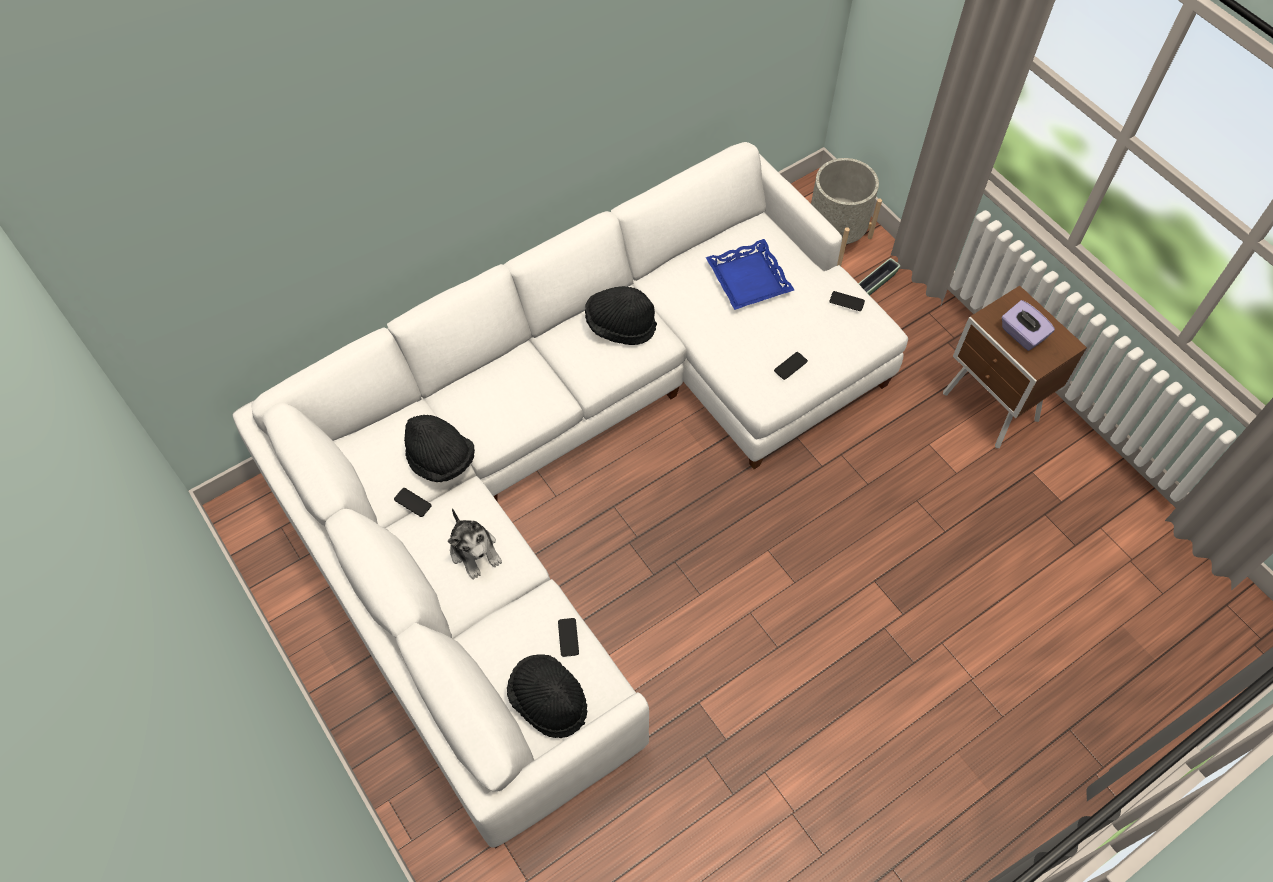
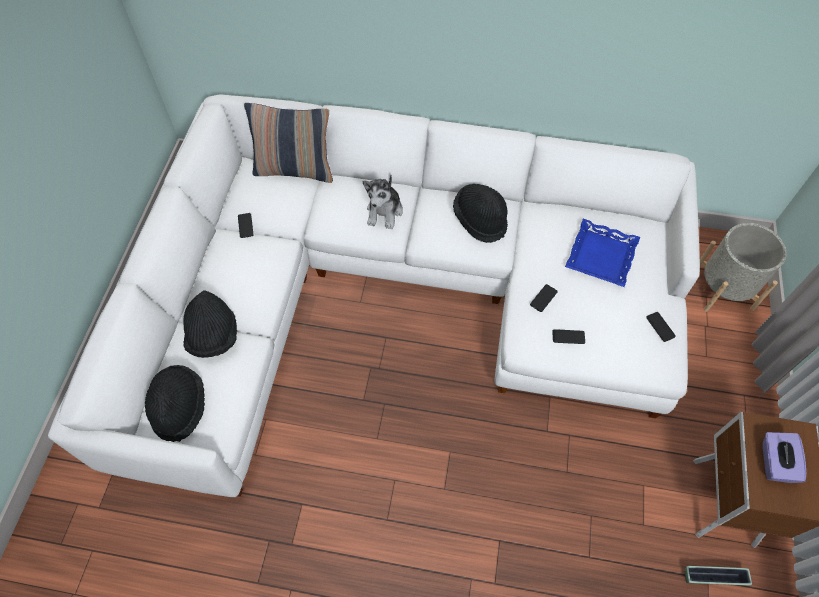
camera: 45 degrees right, 0 degrees up
black hat [404,415,475,482] -> black hat moved to [183,290,237,358]
plush toy [448,508,502,579] -> plush toy moved to [363,175,403,230]
phone [558,618,579,657] -> phone moved to [530,284,557,312]
planter [858,258,900,295] -> planter moved to [685,566,752,585]
none -> pillow [244,103,333,183]

